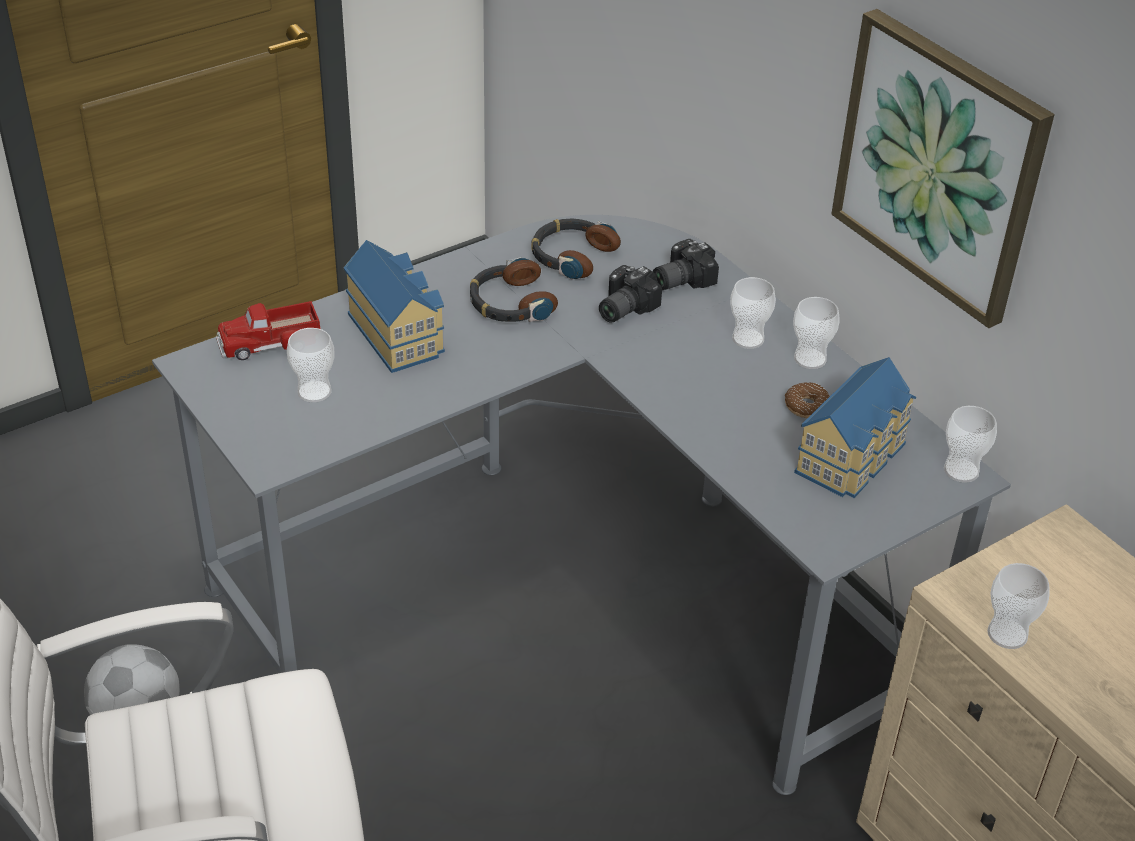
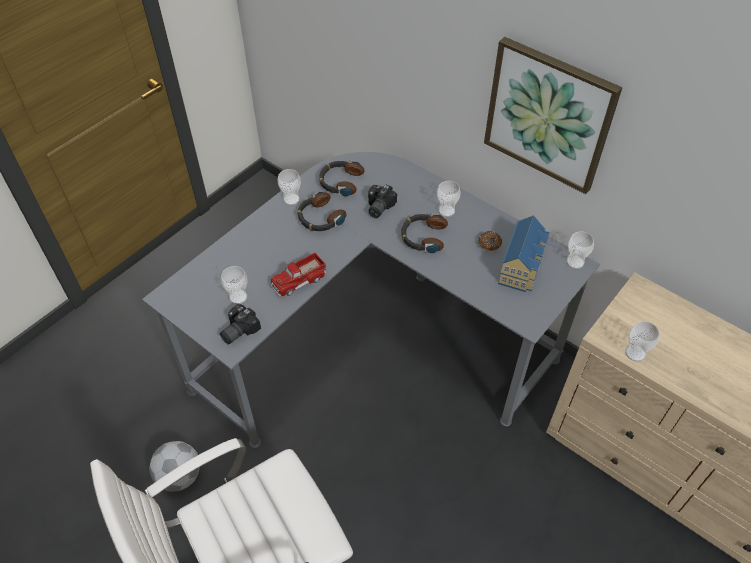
camera: 15 degrees left, 10 degrees up
toy truck [216,301,321,360] -> toy truck moved to [270,253,327,298]
toy house [344,240,445,373] -> none
camera [653,239,719,290] -> camera moved to [220,304,261,344]
cup [793,297,840,369] -> cup moved to [278,169,301,205]
none -> headphones [401,213,448,254]

